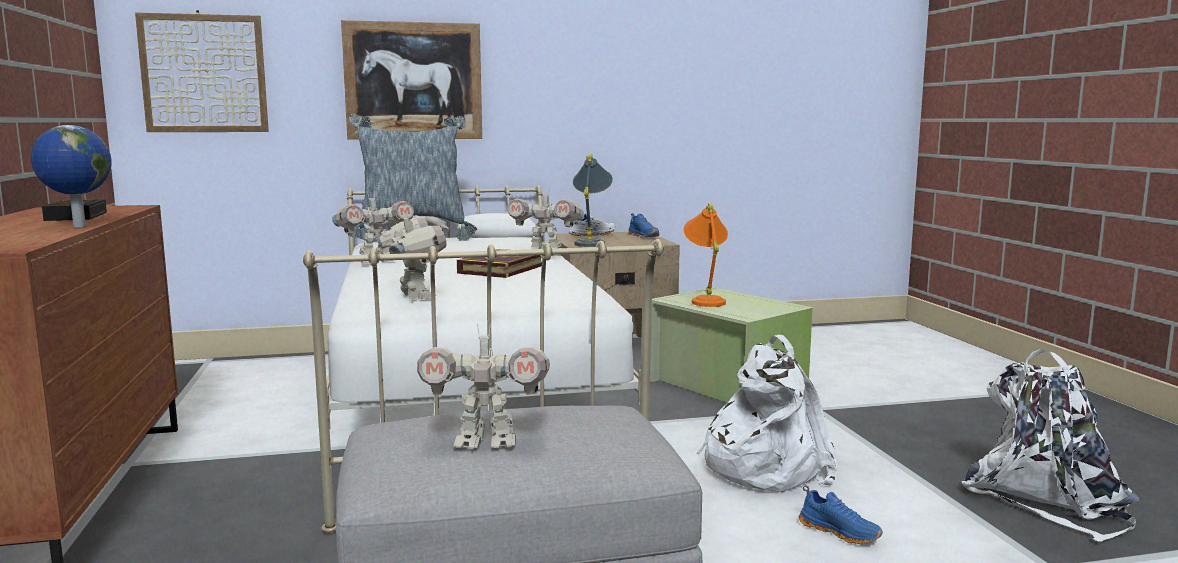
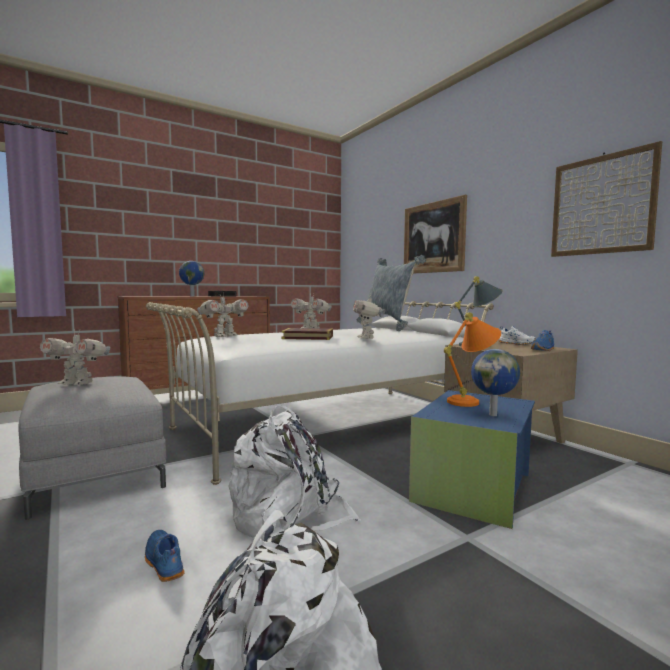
camera: 70 degrees right, 5 degrees down
picture [135,10,269,132] -> picture moved to [551,141,662,257]
toy robot [417,324,550,449] -> toy robot turned 60 degrees counterclockwise [40,330,110,385]
green storage box [650,288,813,403] -> blue storage box [409,390,535,529]
blue shoe [799,485,882,544] -> blue shoe turned 120 degrees clockwise [145,530,185,582]
none -> globe [471,349,520,416]

